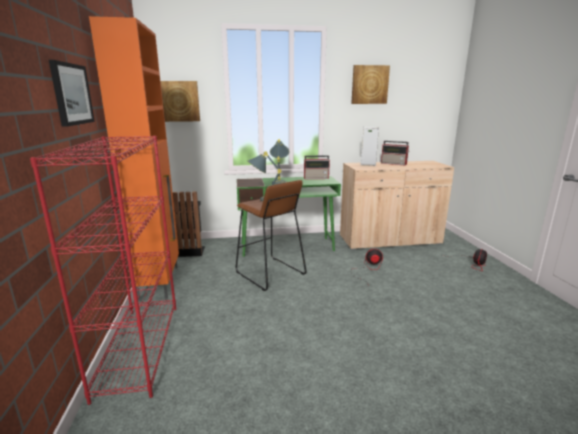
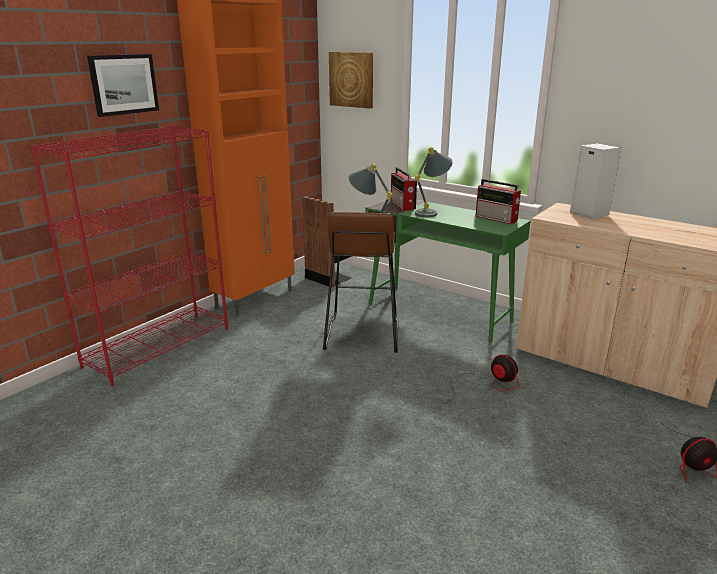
camera: 45 degrees right, 5 degrees up
picture [351,65,390,104] -> none
radio [381,141,409,166] -> radio moved to [391,167,417,211]

